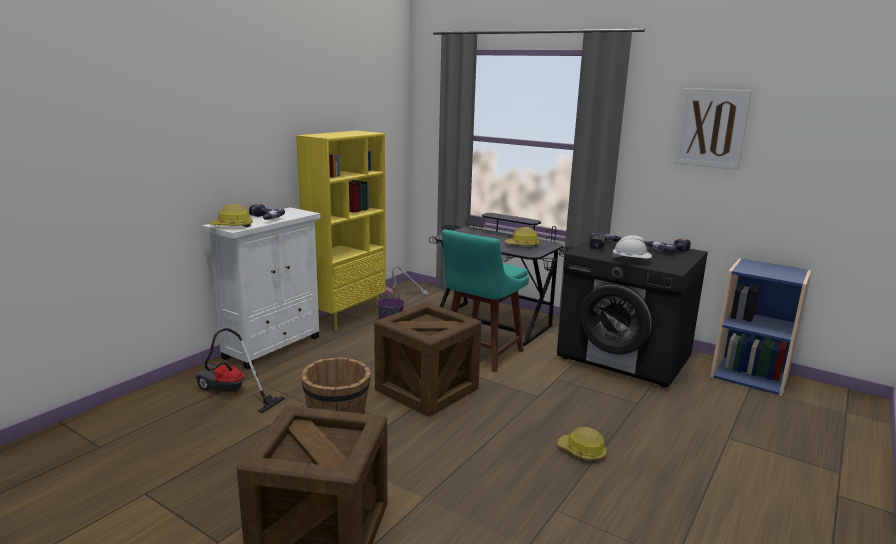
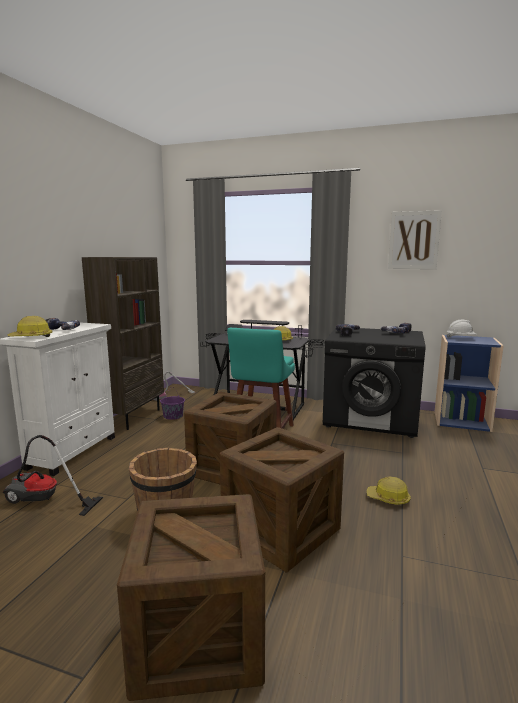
camera: 15 degrees left, 5 degrees down
yellow bookcase [296,131,386,330] -> brown bookcase [82,257,164,430]
white hard hat [612,235,652,259] -> white hard hat moved to [446,320,476,338]
none -> crate [220,427,344,573]

